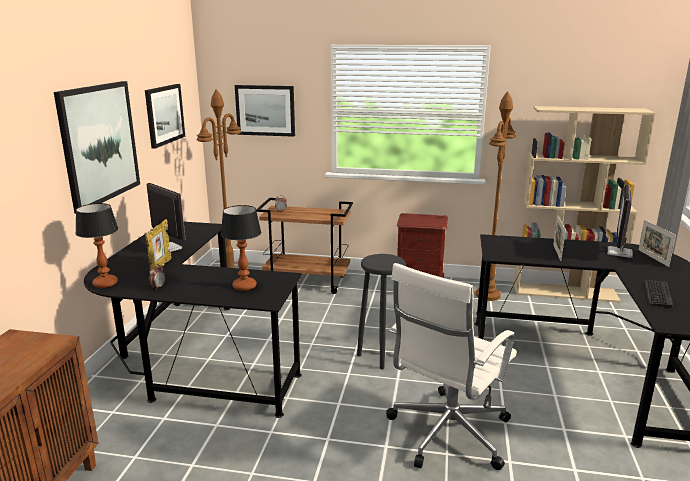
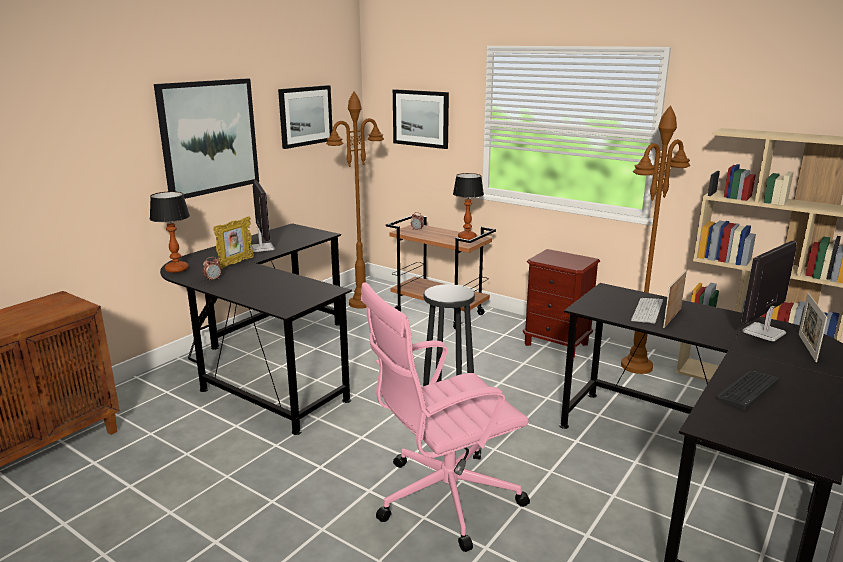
camera: 25 degrees right, 0 degrees up
table lamp [221,205,262,291] -> table lamp moved to [453,173,484,240]
white office chair [386,263,517,470] -> pink office chair [361,282,530,552]
none -> keyboard [631,298,663,323]

